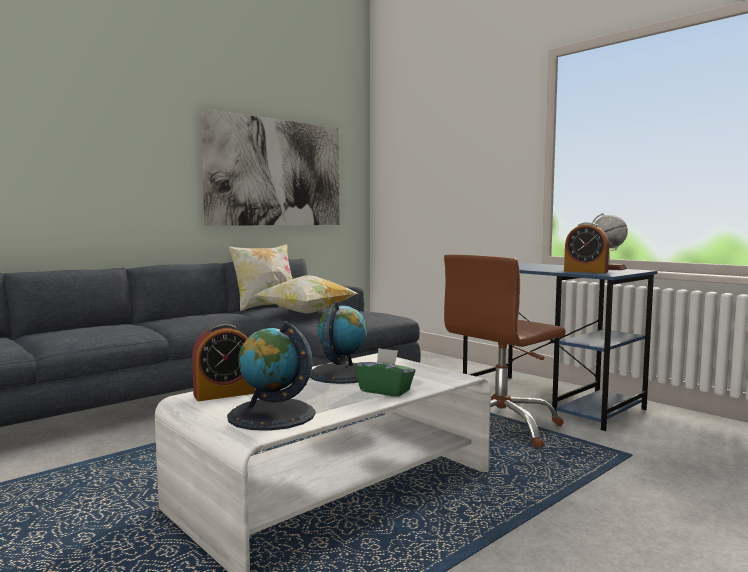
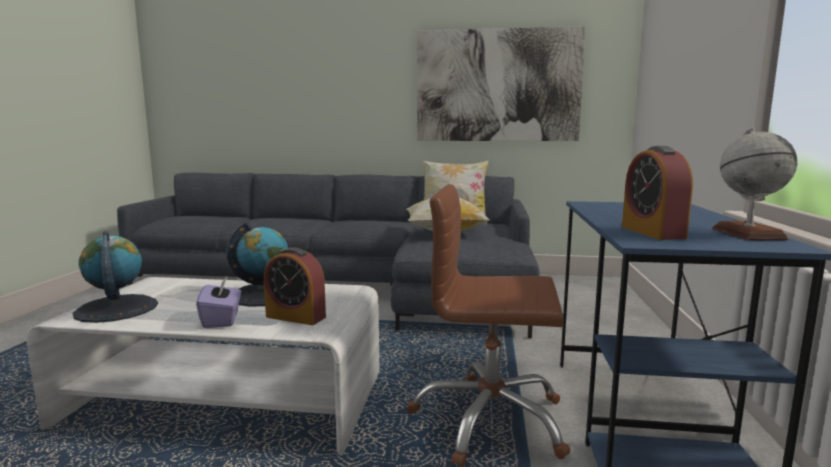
camera: 50 degrees right, 5 degrees up
alarm clock [192,323,255,401] -> alarm clock moved to [264,247,326,325]
green tissue box [355,348,415,397] -> purple tissue box [196,275,241,328]

